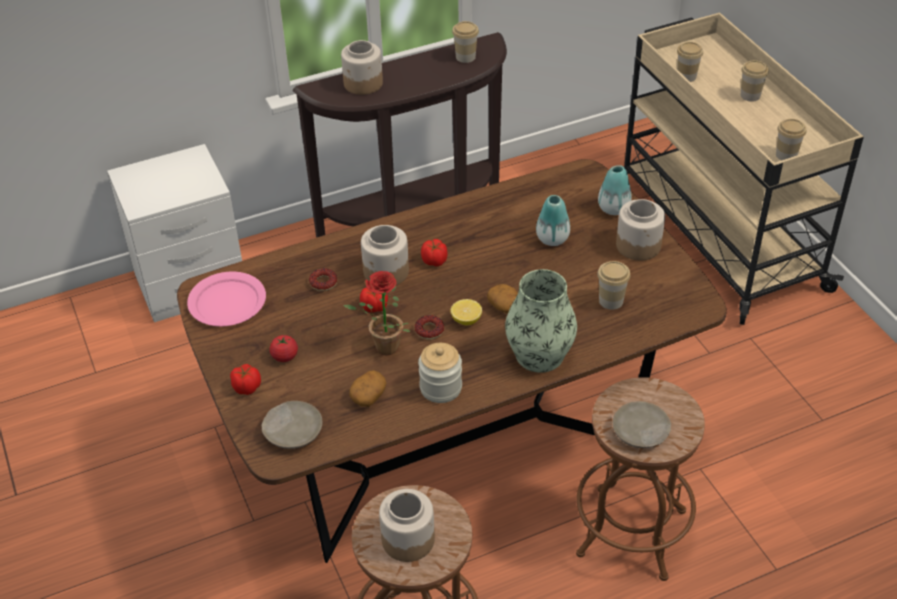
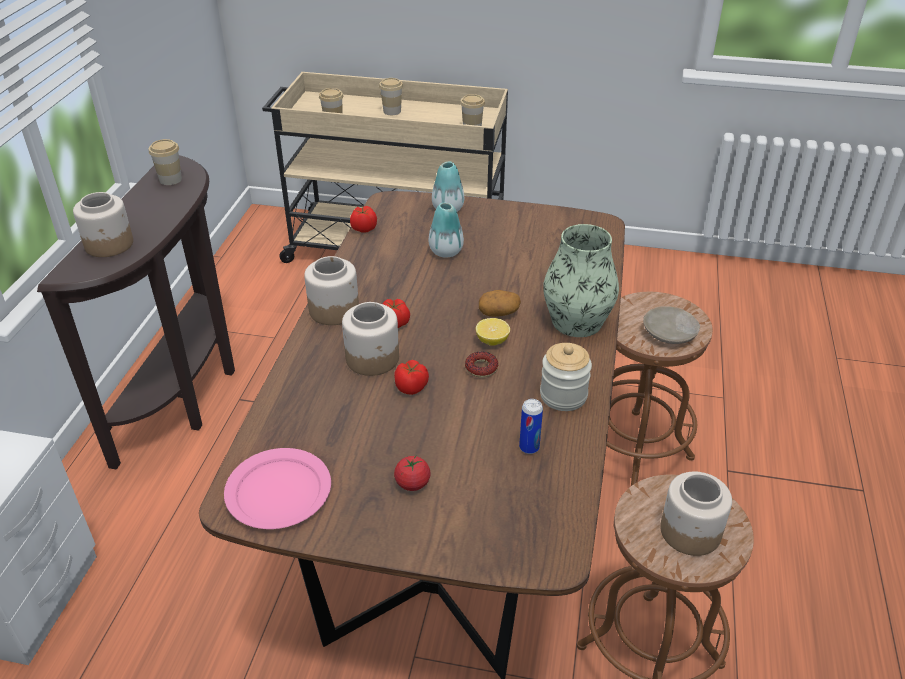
camera: 55 degrees left, 5 degrees down
tomato [230,364,261,395] -> tomato moved to [350,206,377,233]
beige plate [262,401,323,449] -> none
donut [309,268,337,291] -> none
potted plant [343,271,411,356] -> none
potato [349,370,386,407] -> can [519,399,543,454]
cup [597,261,631,310] -> none
jar [616,199,665,261] -> jar moved to [304,256,359,325]

